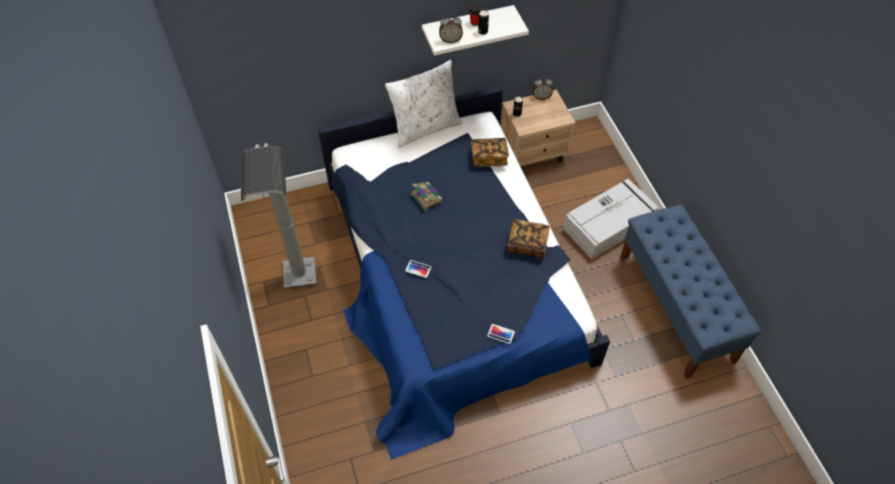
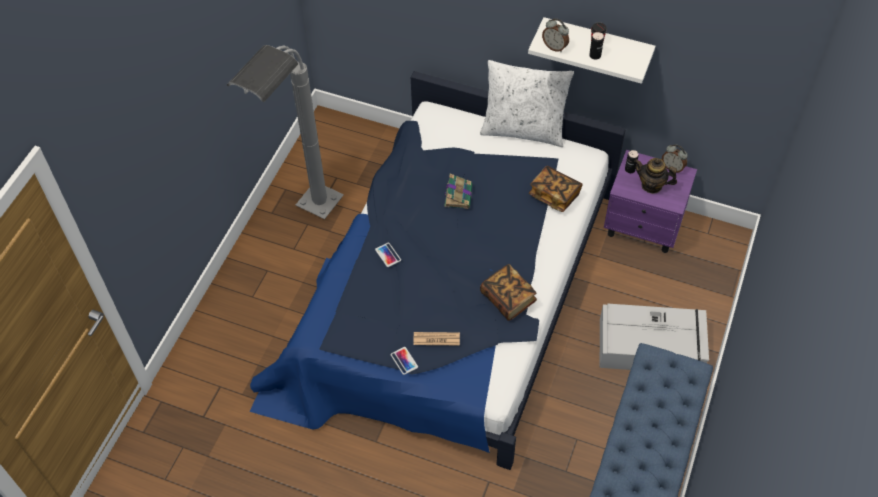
camera: 40 degrees right, 0 degrees up
beige nightstand [501,90,575,168] -> purple nightstand [604,150,697,253]
none -> newspaper [413,332,460,345]
none -> teapot [634,158,677,194]

